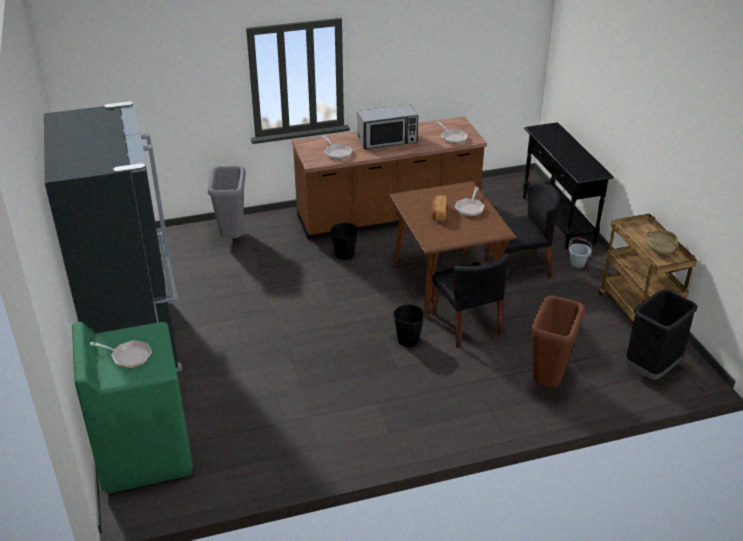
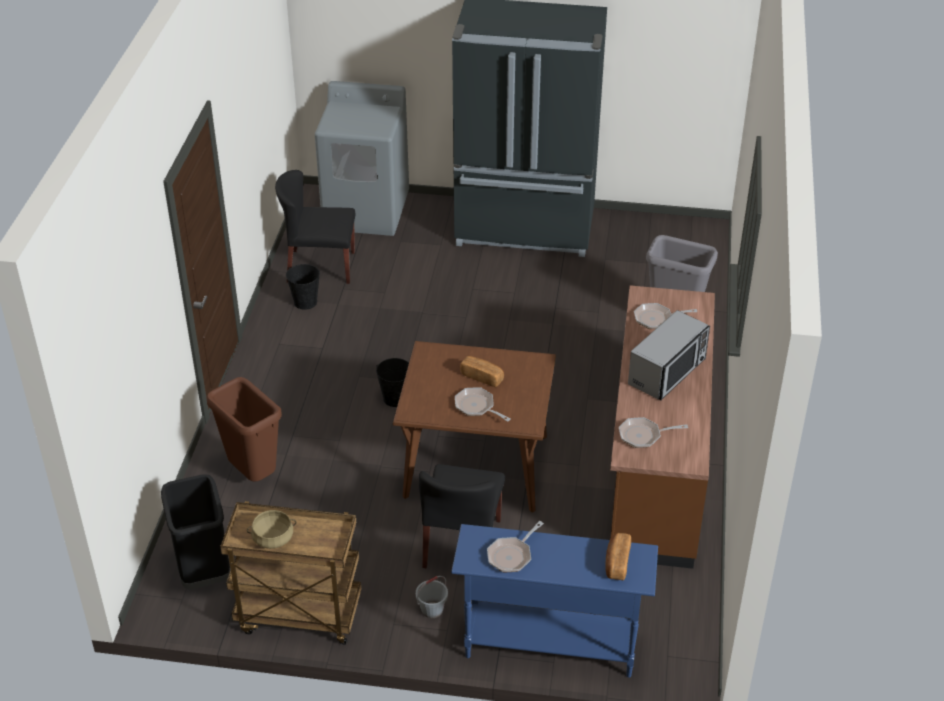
camera: 115 degrees right, 5 degrees up
green washing machine [72,322,193,494] -> grey washing machine [315,81,409,236]
frying pan [89,340,152,368] -> frying pan moved to [487,521,544,572]
black bucket [331,221,358,260] -> black bucket moved to [286,264,320,310]
microwave [357,105,418,149] -> microwave turned 150 degrees counterclockwise [628,310,710,400]
black chair [432,254,508,348] -> black chair moved to [275,170,356,284]
black console table [523,122,614,249] -> blue console table [451,524,658,677]
none -> bread [605,533,631,580]

